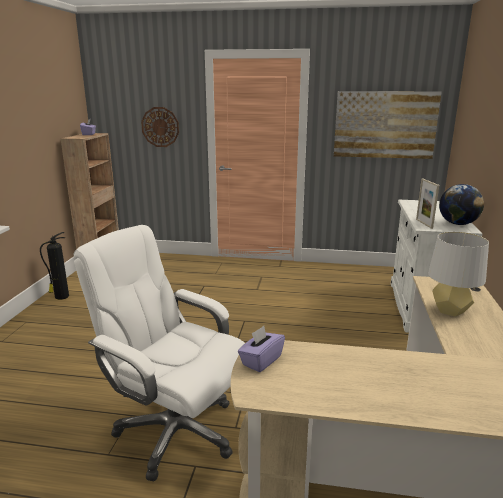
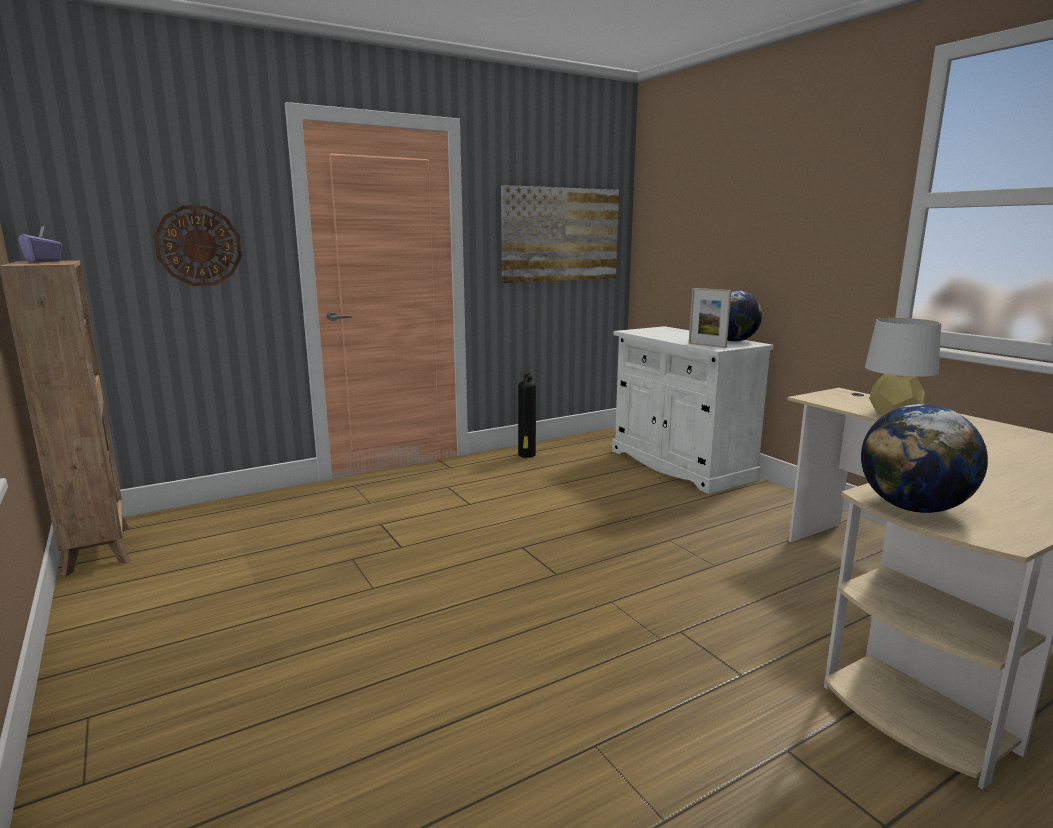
camera: 40 degrees left, 5 degrees down
fire extinguisher [40,232,69,300] -> fire extinguisher moved to [518,366,536,458]
white office chair [74,225,245,481] -> none
purple tissue box [238,326,285,372] -> globe [861,404,988,513]

